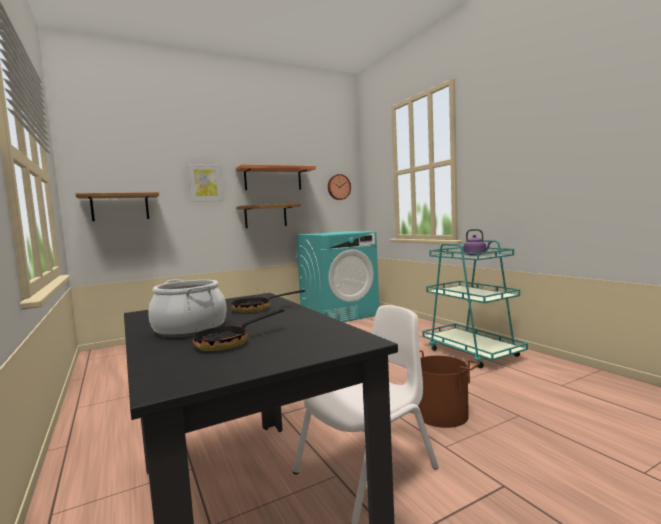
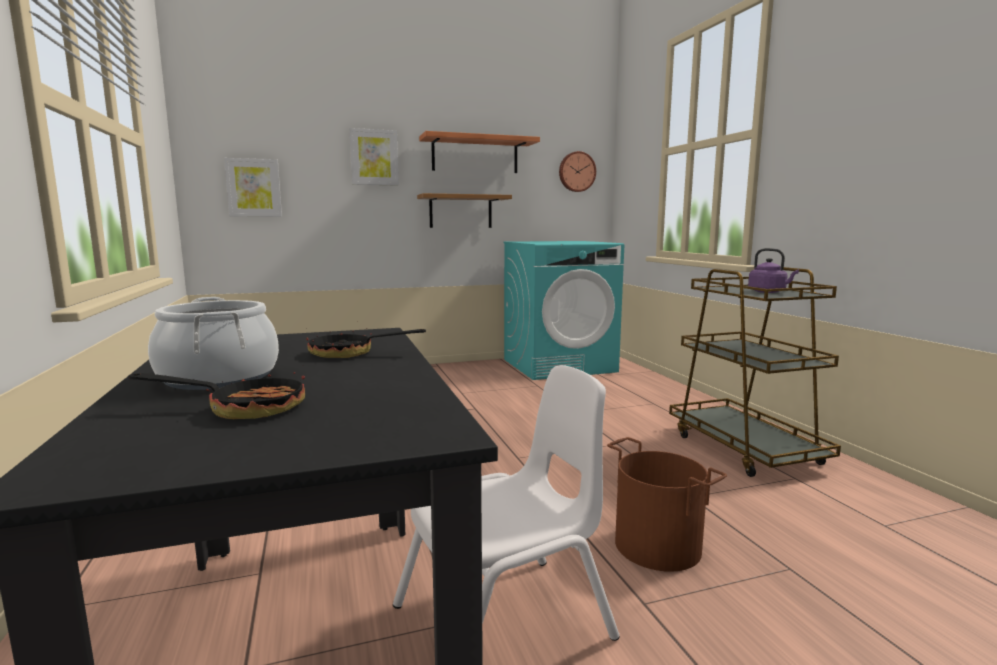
camera: 10 degrees right, 5 degrees up
shelf [76,192,159,221] -> picture [224,158,282,217]
frying pan [193,309,284,351] -> frying pan turned 150 degrees counterclockwise [128,365,305,419]
turquoise cart [422,240,528,368] -> brown cart [669,267,841,477]

